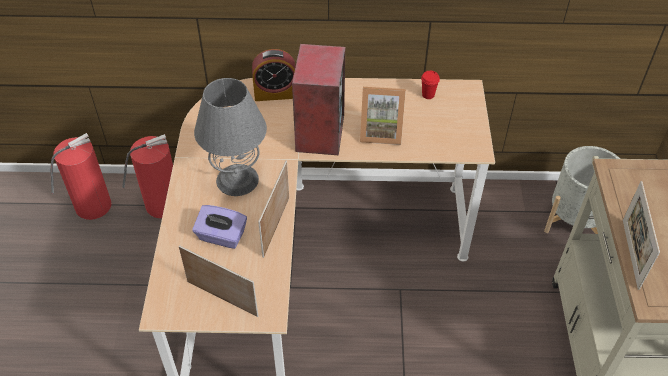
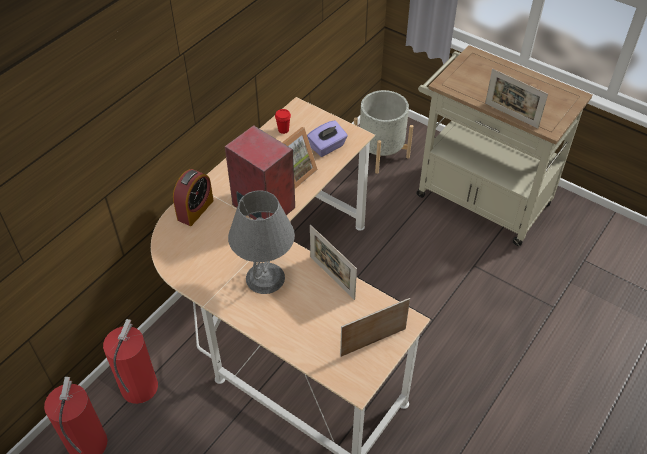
camera: 55 degrees left, 0 degrees up
purple tissue box [192,205,247,249] -> purple tissue box moved to [307,120,348,157]

